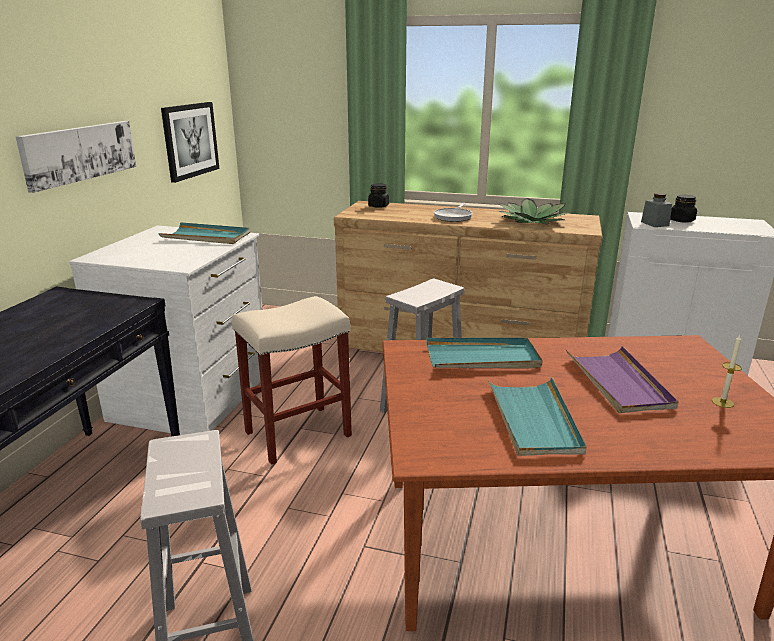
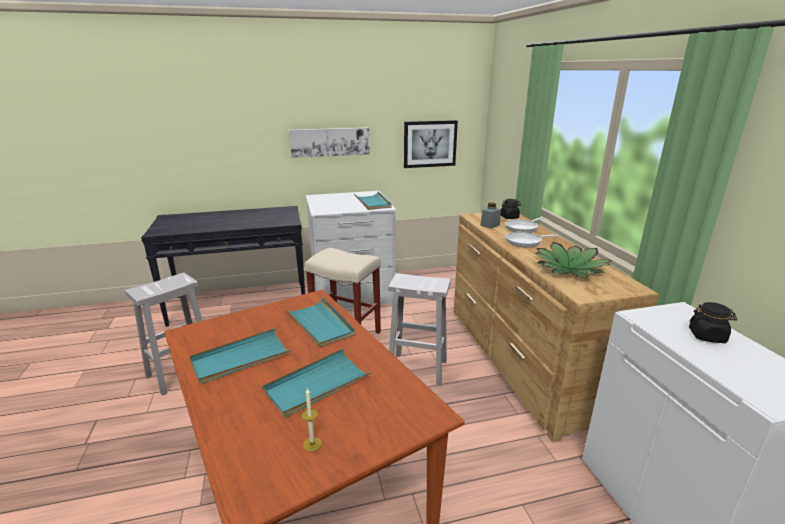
camera: 60 degrees right, 0 degrees up
purple tray [566,346,679,413] -> turquoise tray [262,348,371,418]
grey jar [641,193,672,227] -> grey jar moved to [480,202,501,229]
none -> frying pan [505,217,544,233]

